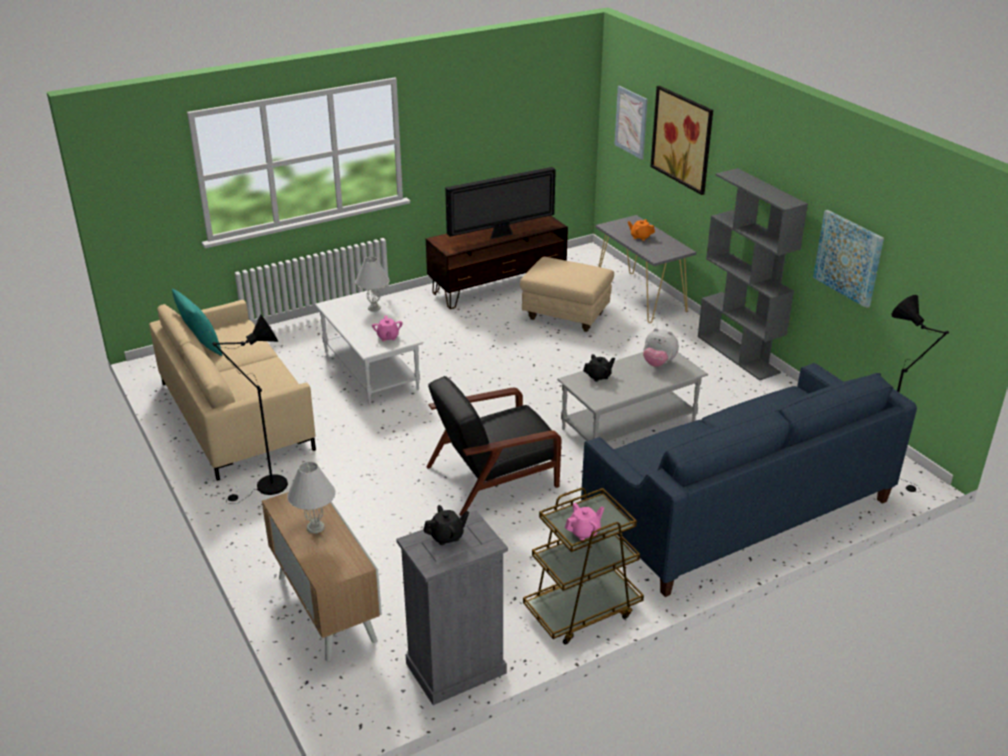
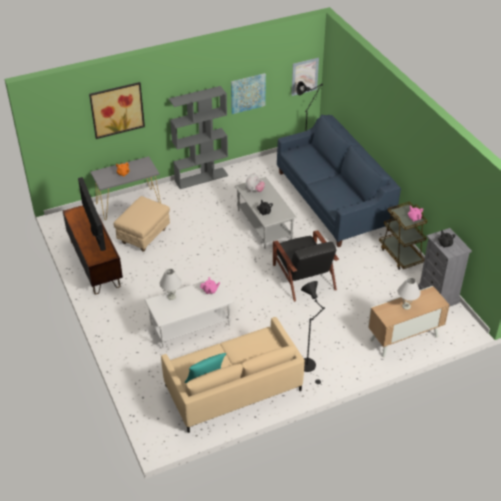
camera: 85 degrees left, 10 degrees up
picture [614,86,648,160] -> picture moved to [292,57,319,96]

